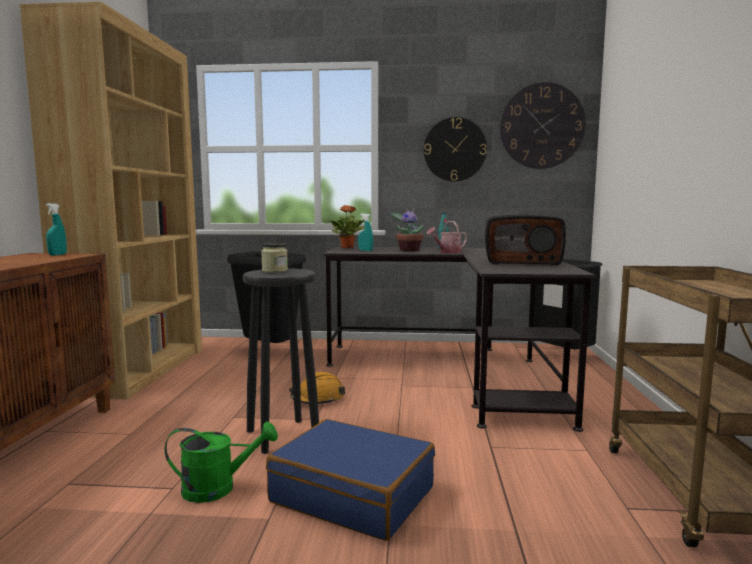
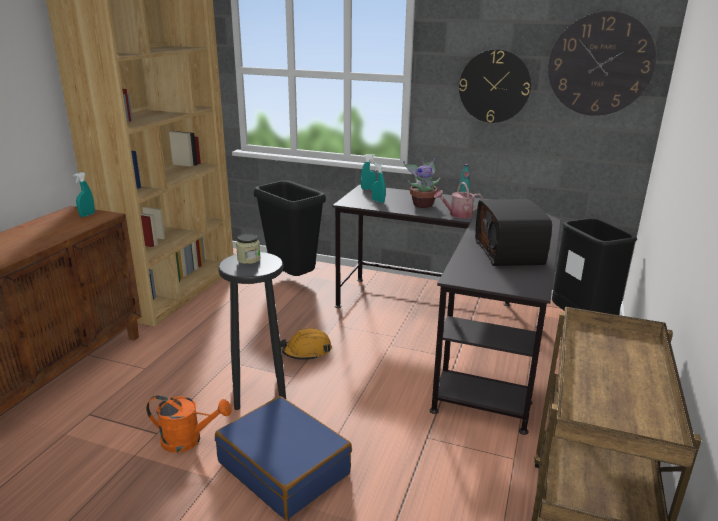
camera: 15 degrees right, 15 degrees up
green watering can [165,421,278,503] -> orange watering can [146,396,231,453]
potted plant [330,205,365,248] -> turquoise spray bottle [361,154,376,190]
radio [485,215,566,265] -> radio turned 60 degrees clockwise [475,199,552,266]

